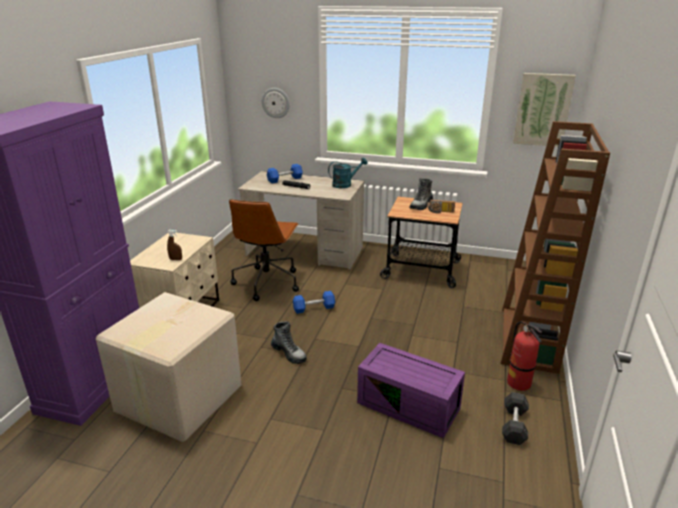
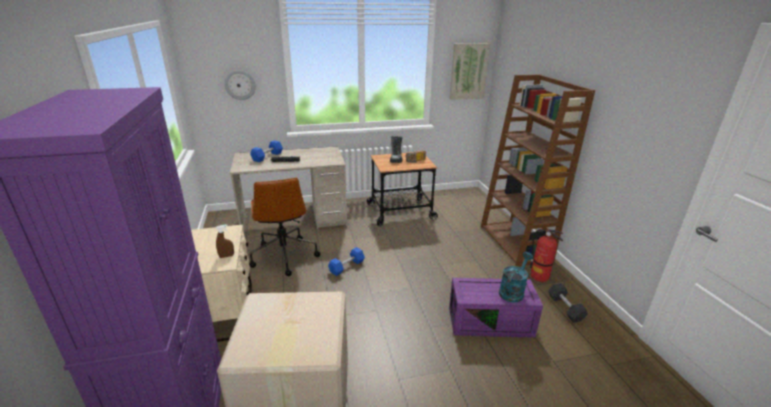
camera: 30 degrees left, 0 degrees up
boot [271,321,307,364] -> none
turquoise watering can [328,157,367,188] -> turquoise watering can moved to [499,252,533,303]

